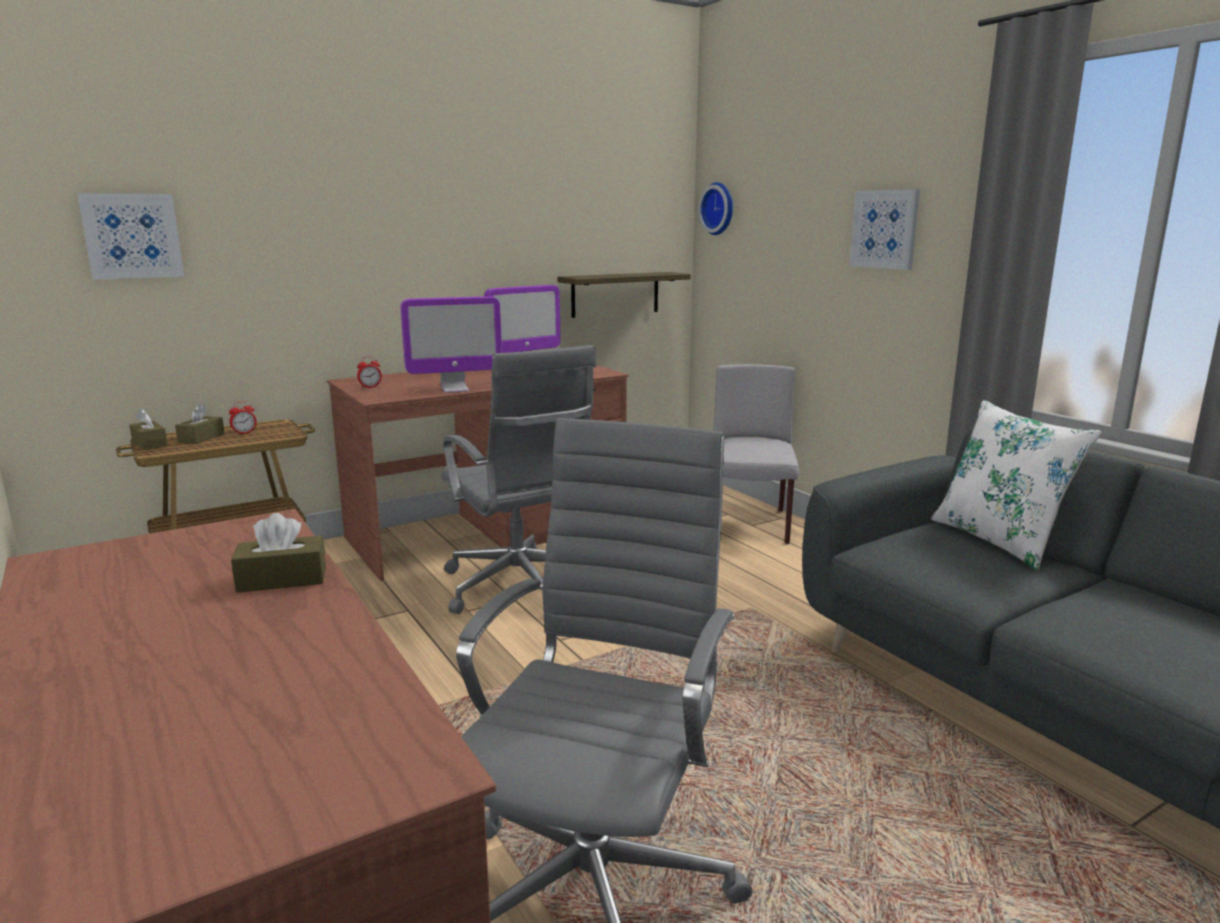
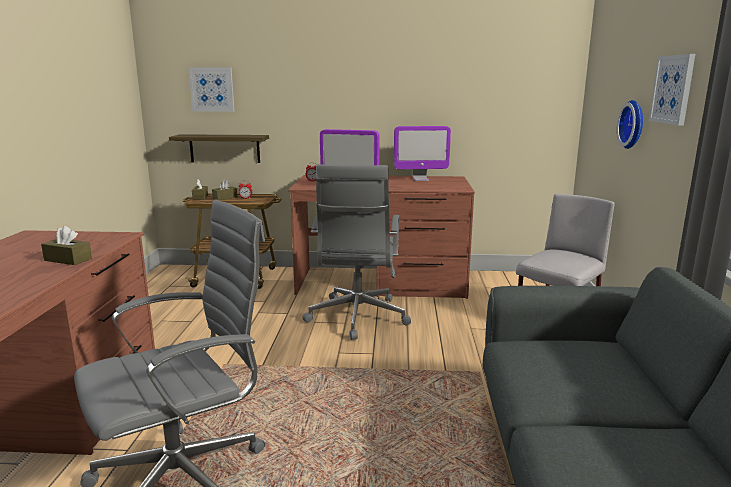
camera: 35 degrees right, 0 degrees up
shelf [558,272,691,318] -> shelf moved to [169,134,269,163]
wall clock [698,182,733,235] -> wall clock moved to [617,100,643,149]
white pillow [931,400,1102,570] -> none

